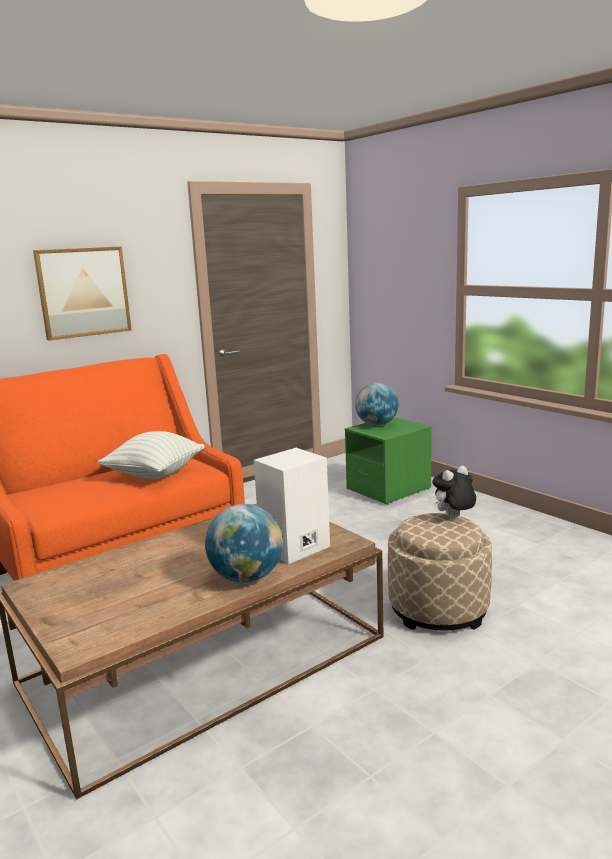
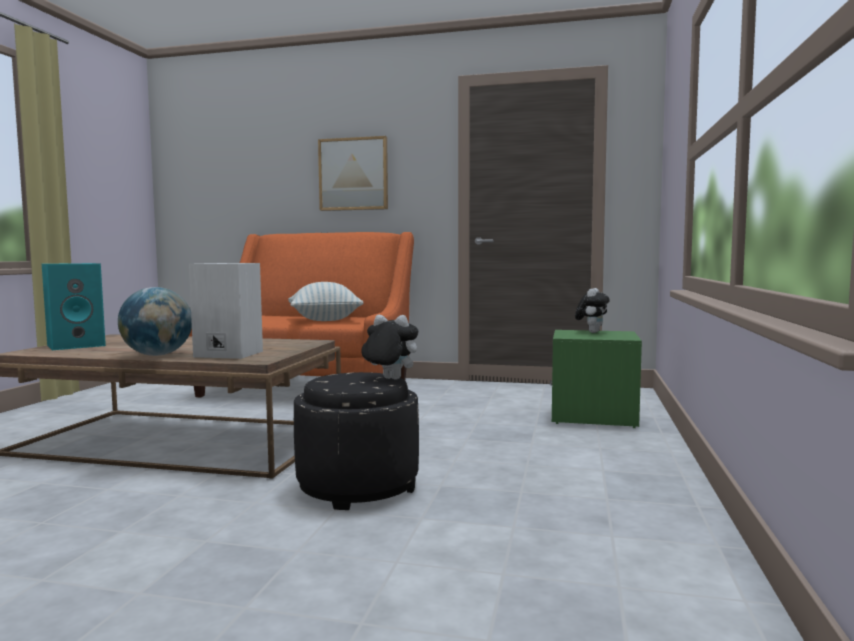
camera: 50 degrees right, 10 degrees down
globe [355,383,399,426] -> plush toy [575,288,610,333]
beige ottoman [388,513,492,631] -> black ottoman [294,372,419,510]
none -> turquoise speaker [42,263,106,350]

